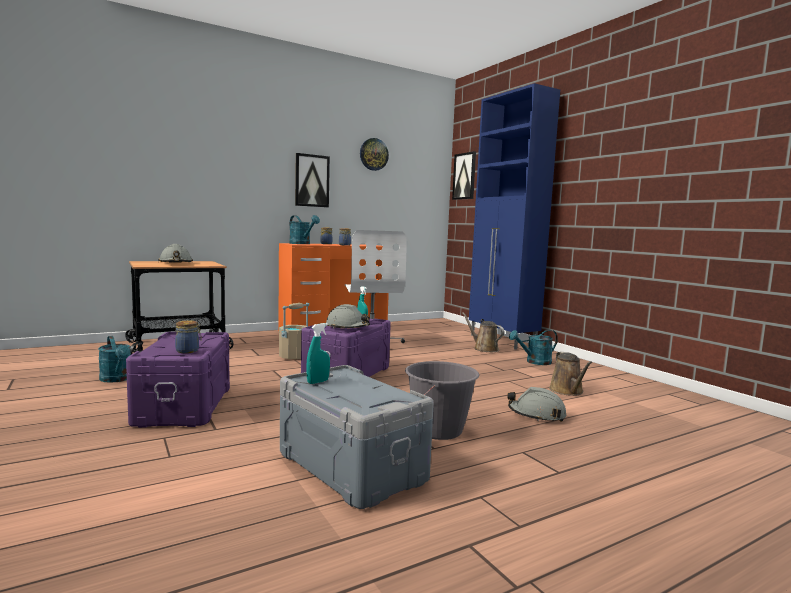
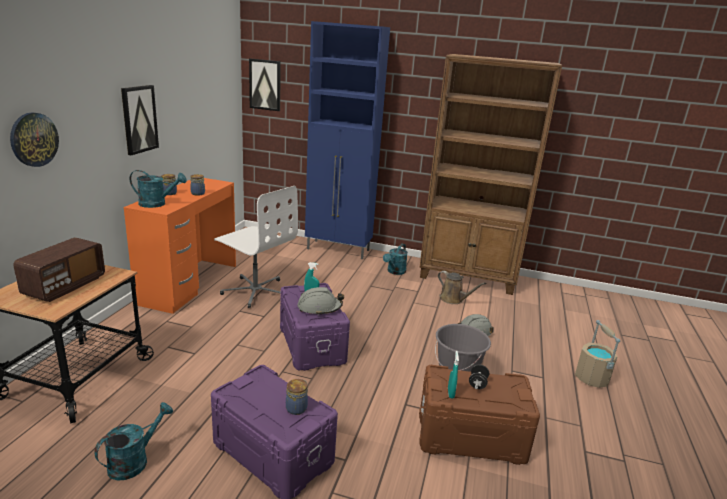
camera: 45 degrees left, 15 degrees up
turquoise watering can [98,336,131,383] -> turquoise watering can turned 60 degrees counterclockwise [94,402,173,481]
grey hard hat [158,244,193,263] -> radio [13,237,105,302]
beige bucket [279,303,309,359] -> beige bucket moved to [575,320,620,388]
grey storage box [280,365,434,509] -> brown storage box [419,365,540,465]
wall clock [360,138,389,171] -> wall clock moved to [10,112,59,167]
brown watering can [462,312,505,352] -> none
none -> brown bookcase [419,54,562,295]
none -> black dumbbell [469,364,489,389]

